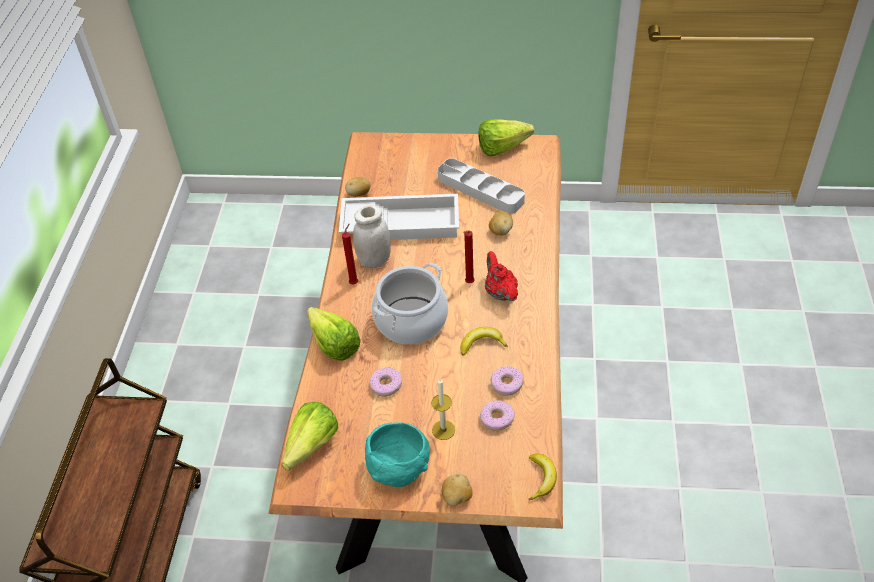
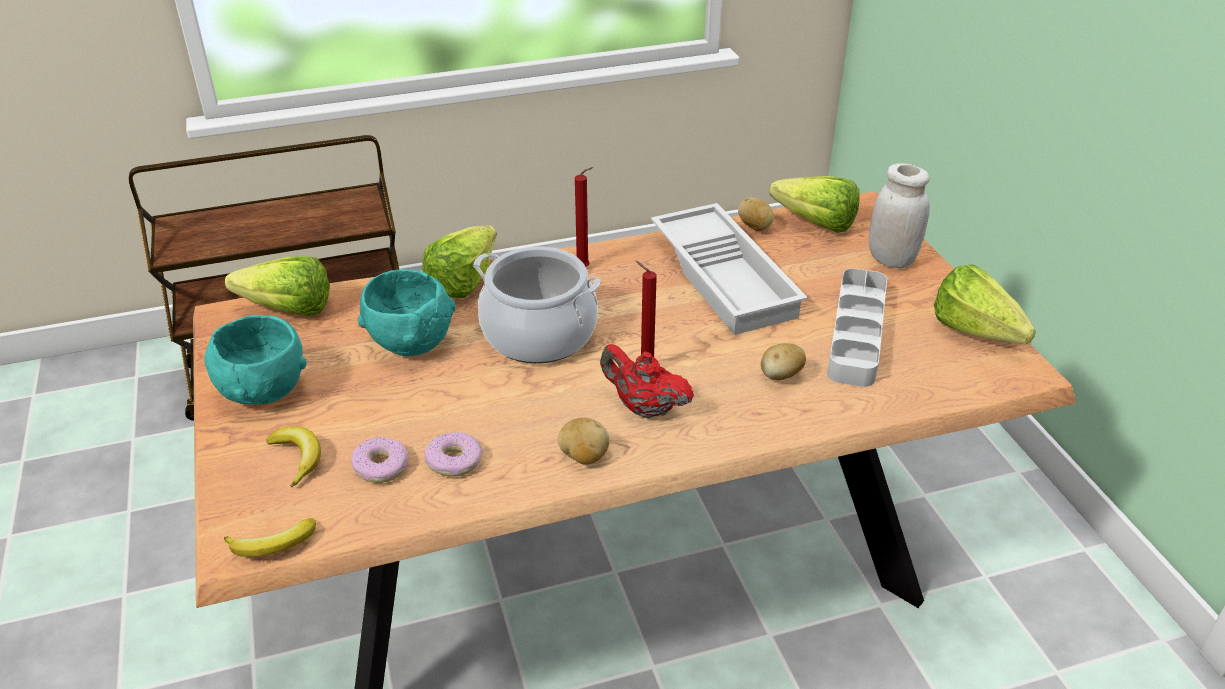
camera: 65 degrees right, 10 degrees down
white jar [353,205,391,268] -> white jar moved to [869,163,930,268]
donut [369,367,402,396] -> turquoise bowl [357,269,456,356]
candle [431,378,455,440] -> none
potato [442,474,473,506] -> potato moved to [558,418,610,465]
banana [460,327,508,356] -> banana moved to [266,426,321,487]
red teapot [485,251,518,301] -> red teapot turned 105 degrees counterclockwise [600,344,694,419]
none -> lettuce [770,176,860,233]

